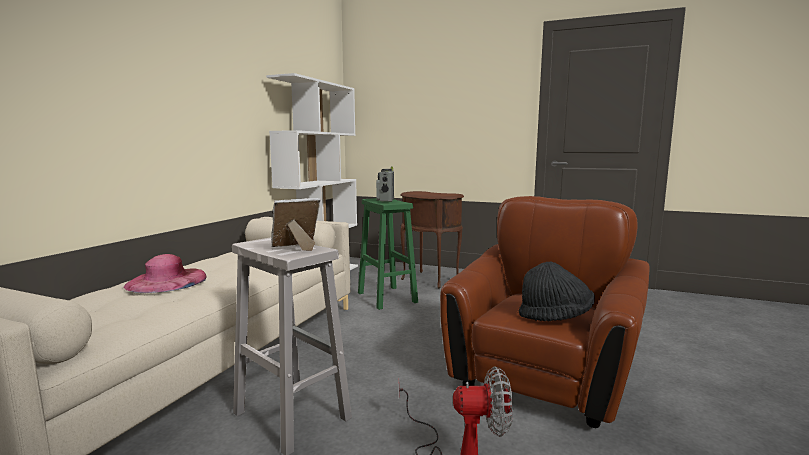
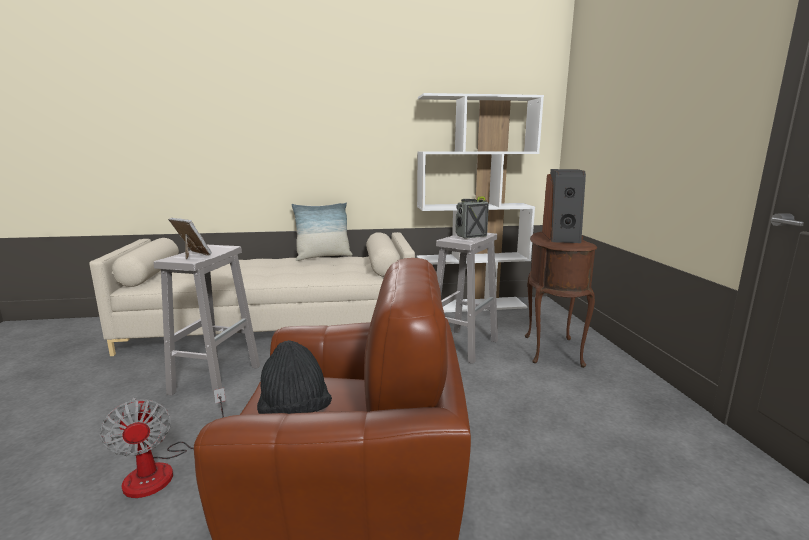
camera: 60 degrees right, 5 degrees up
pink hat [123,254,207,293] -> none
green stool [358,198,418,310] -> white stool [436,233,498,364]
none -> pillow [291,202,352,261]
none -> speaker [542,169,586,243]

